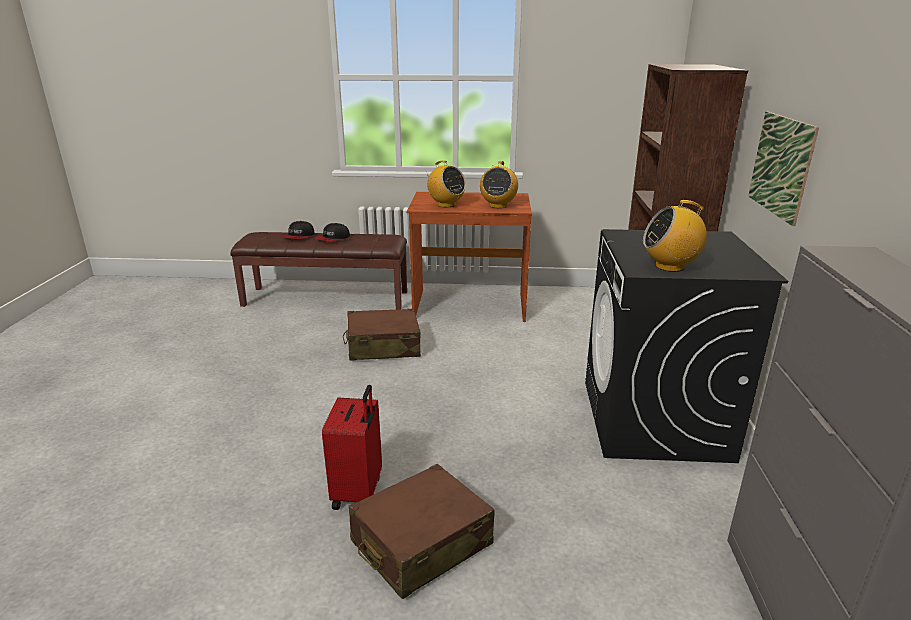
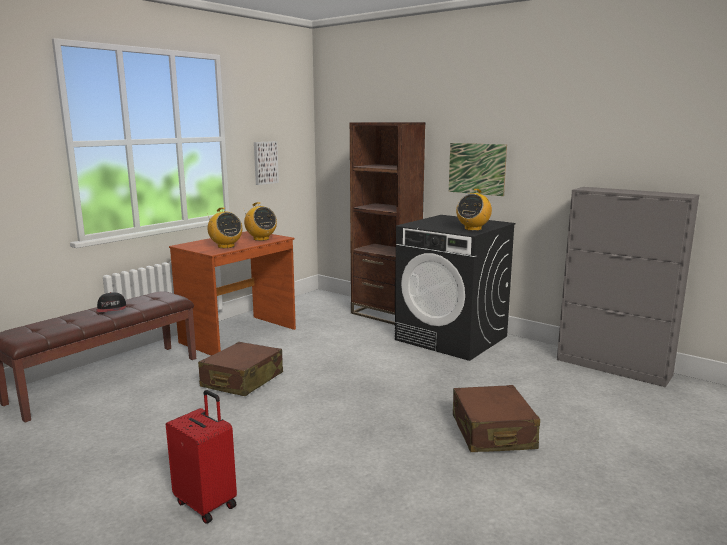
camera: 55 degrees left, 10 degrees down
cap [282,221,315,239] -> none
red suitcase [322,385,382,510] -> red suitcase moved to [166,390,237,524]
radio [425,160,466,208] -> radio turned 60 degrees clockwise [208,207,242,248]
none -> picture [254,141,279,185]

